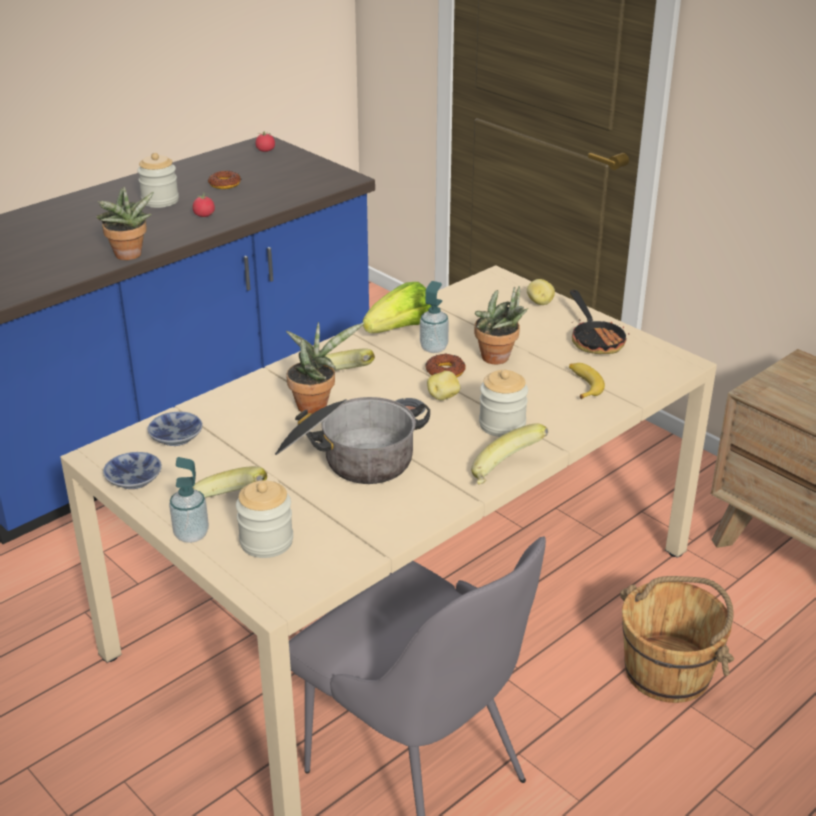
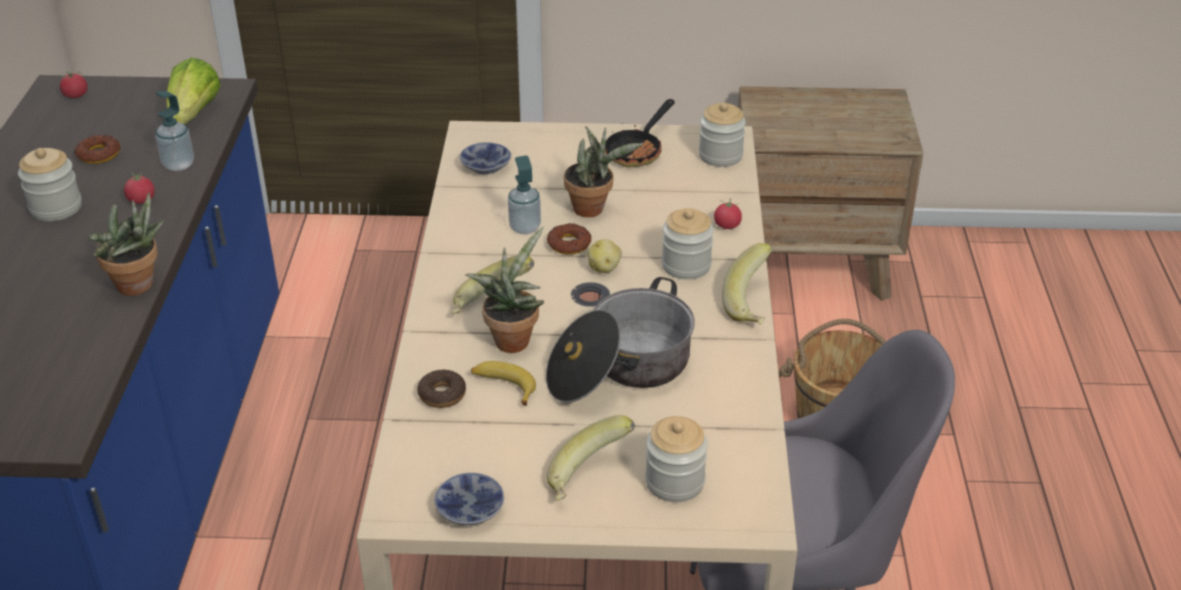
camera: 45 degrees left, 5 degrees up
bowl [148,412,203,446] -> bowl moved to [460,142,511,174]
soap dispenser [169,457,209,543] -> soap dispenser moved to [155,91,194,171]
lettuce [363,282,432,333] -> lettuce moved to [167,57,221,125]
potato [527,279,555,305] -> none
banana [569,363,605,399] -> banana moved to [471,361,536,406]
frying pan [570,290,629,354] -> frying pan turned 90 degrees clockwise [605,99,675,167]
none -> donut [417,370,466,408]
none -> jar [699,102,746,167]
none -> tomato [714,198,742,229]

